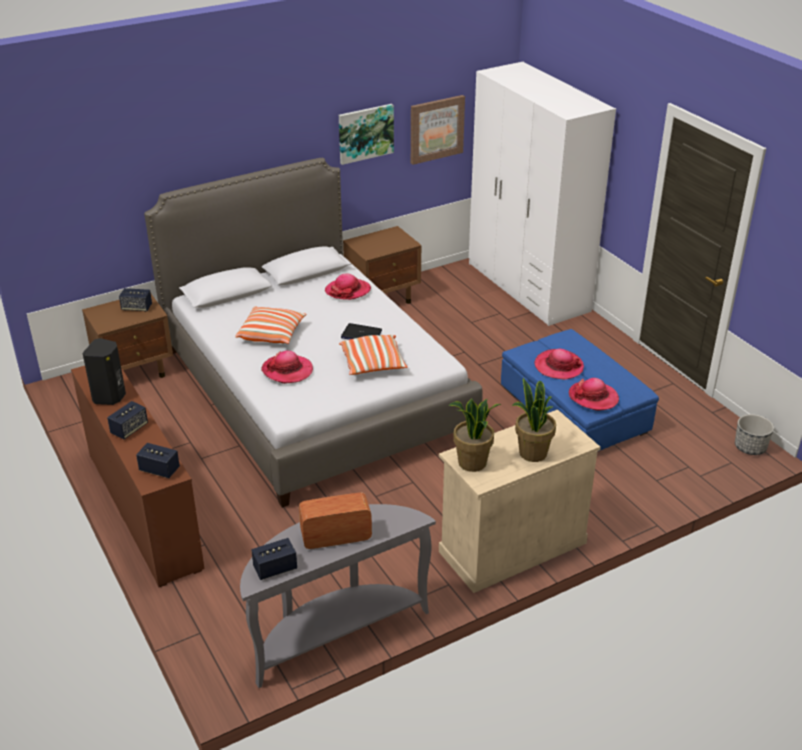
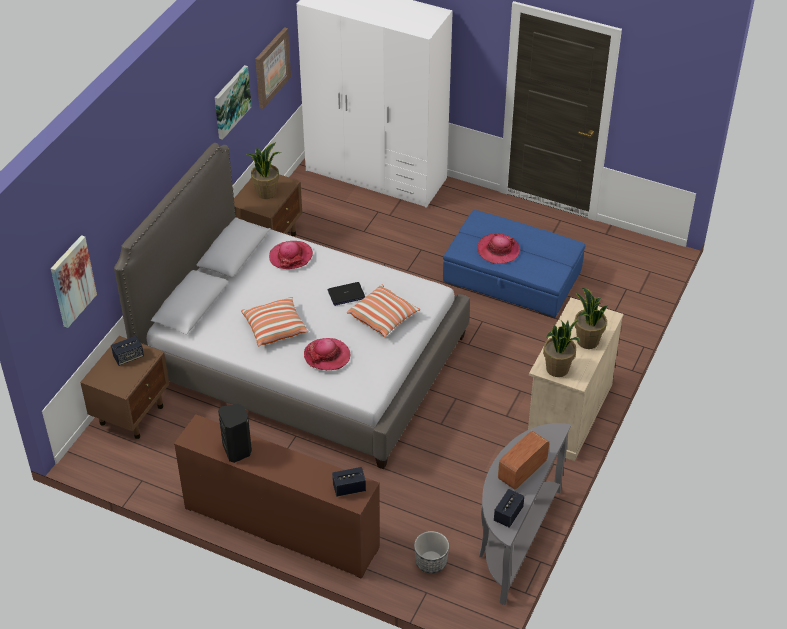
camera: 35 degrees left, 10 degrees up
speaker [107,401,148,439] -> none
hat [569,378,619,411] -> none
planter [735,414,774,455] -> planter moved to [414,531,449,574]
none -> picture [51,235,97,328]
none -> potted plant [247,142,281,199]

